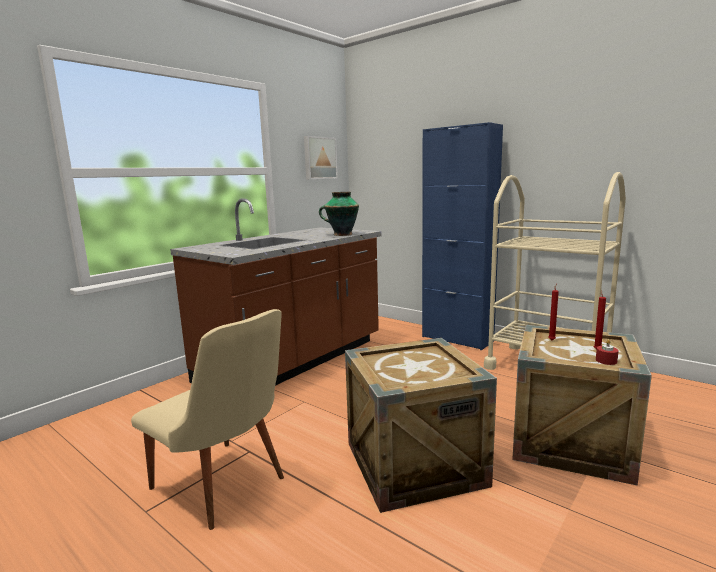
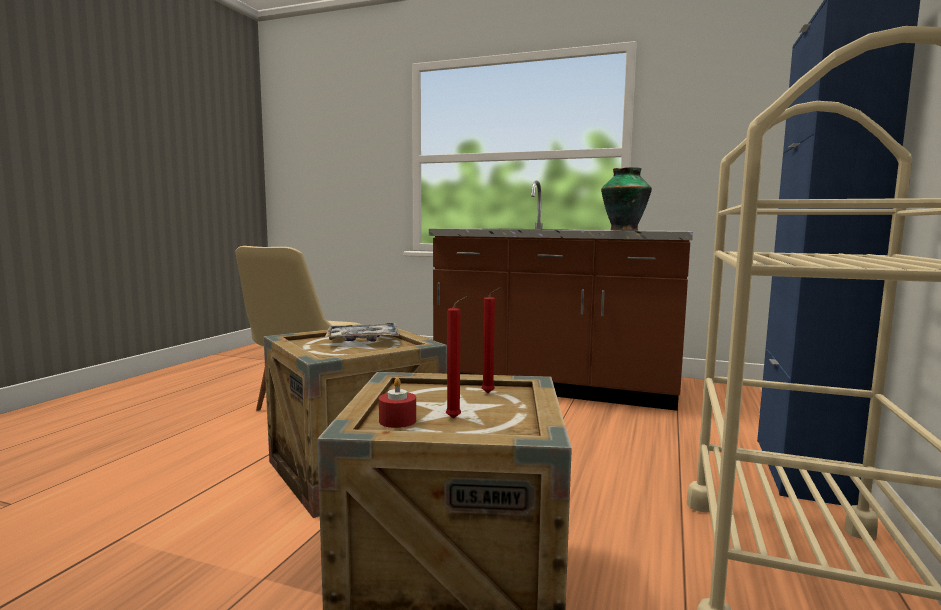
camera: 70 degrees right, 5 degrees down
picture [304,136,338,179] -> none
none -> tray [325,323,399,342]

